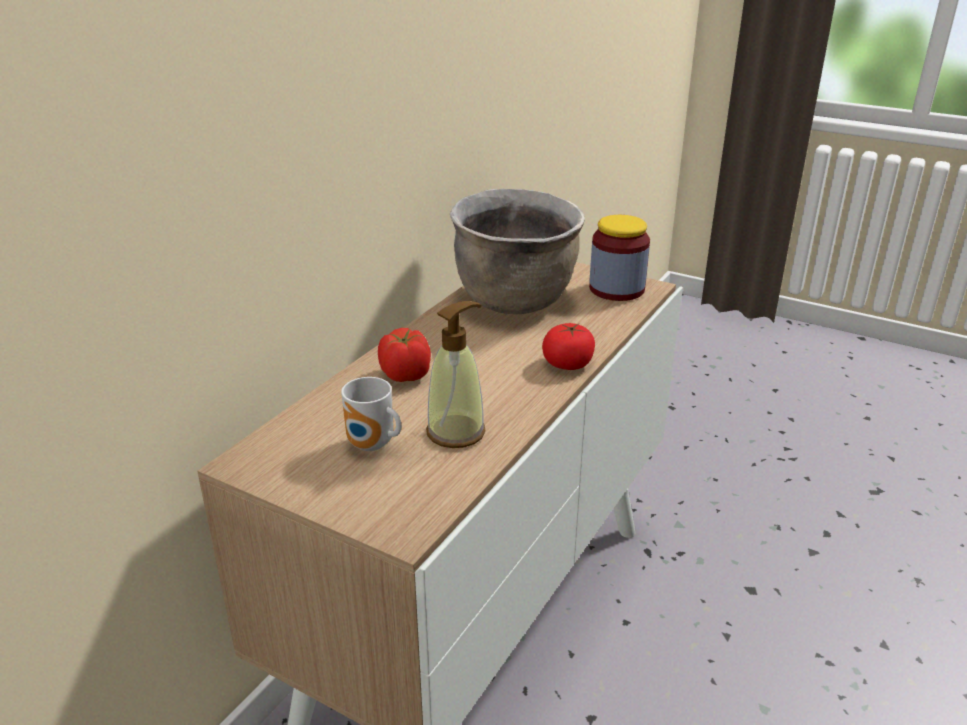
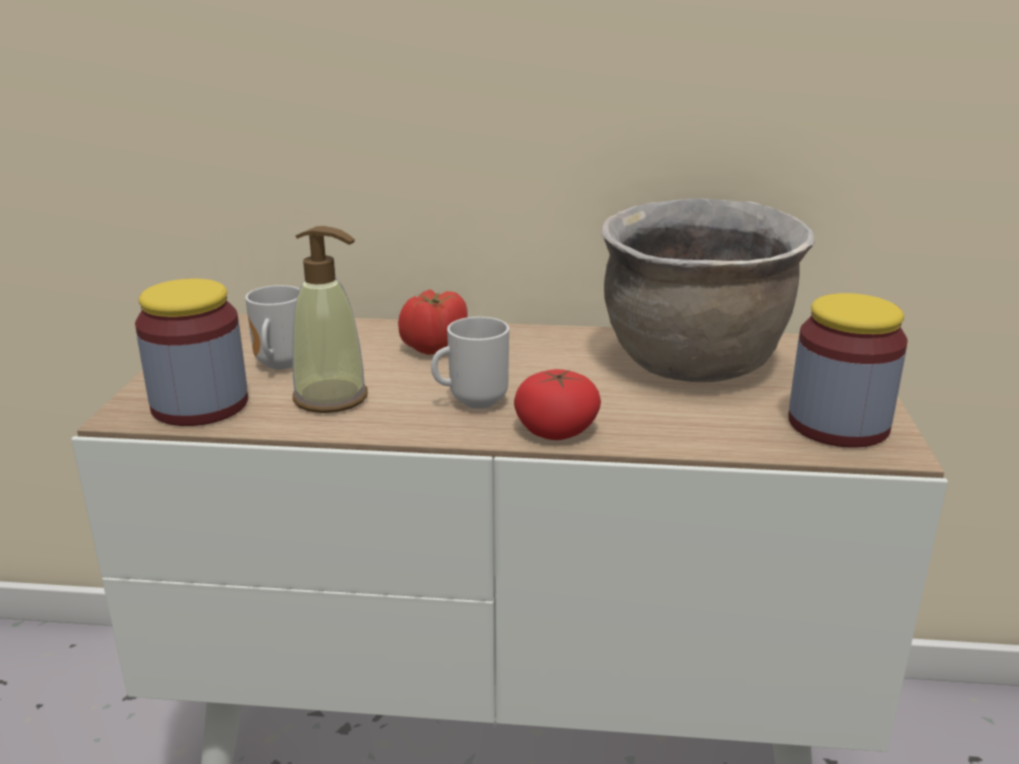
camera: 65 degrees right, 5 degrees down
none -> jar [135,279,248,426]
none -> mug [431,317,509,409]

